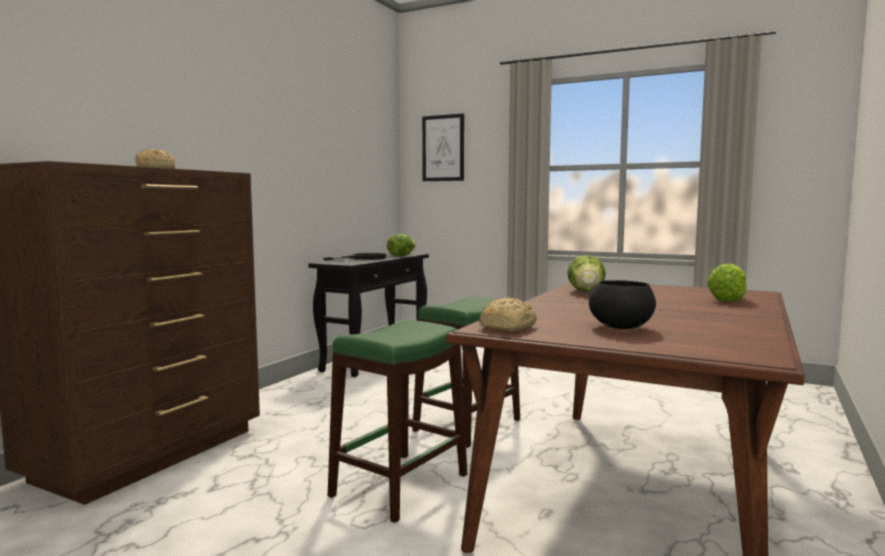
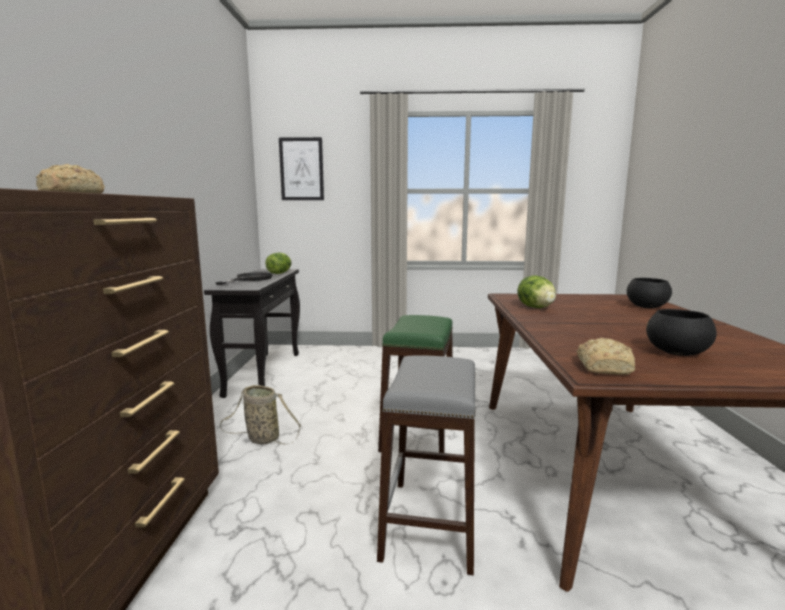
camera: 25 degrees left, 5 degrees up
green stool [328,320,467,523] -> grey stool [377,355,475,575]
lettuce [707,264,747,302] -> black bowl [627,278,672,308]
none -> basket [220,385,301,445]

